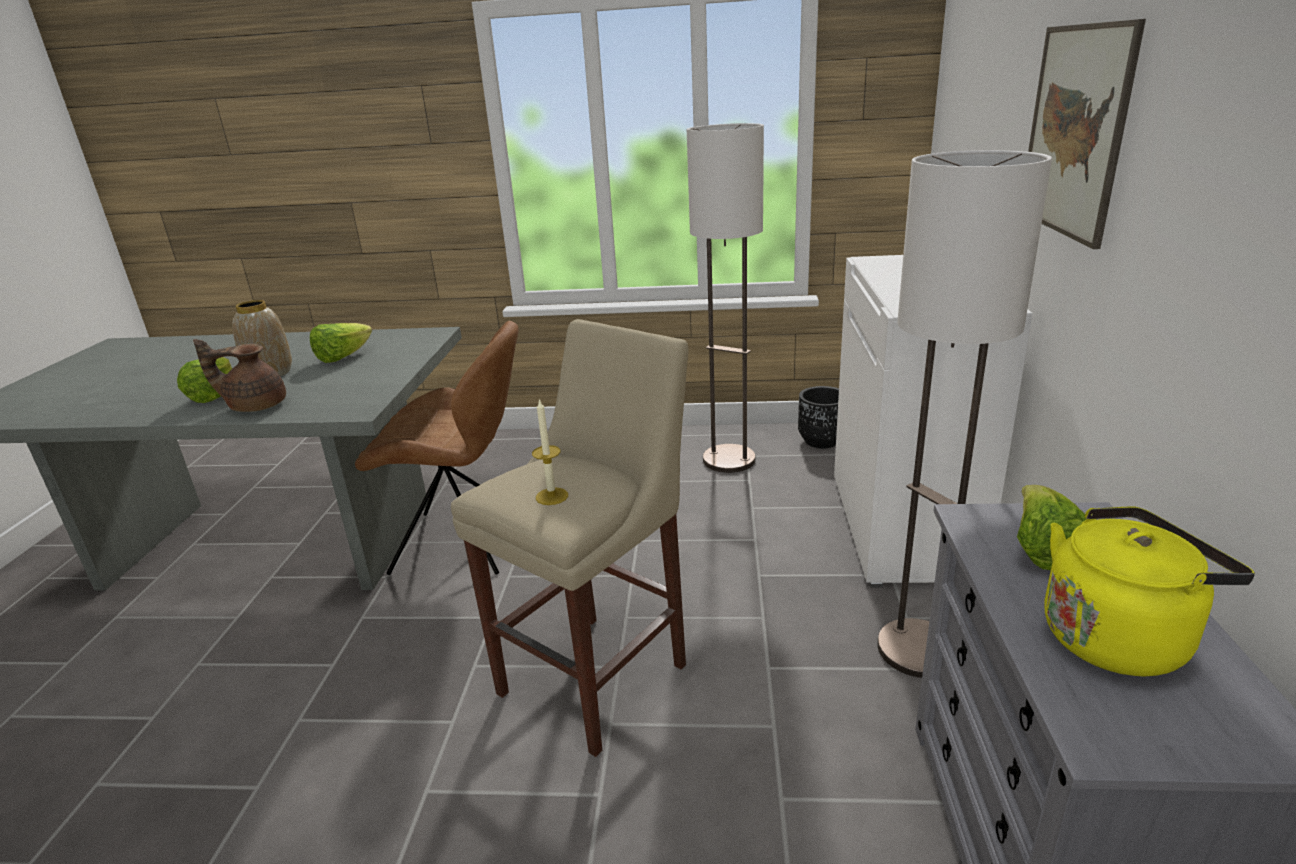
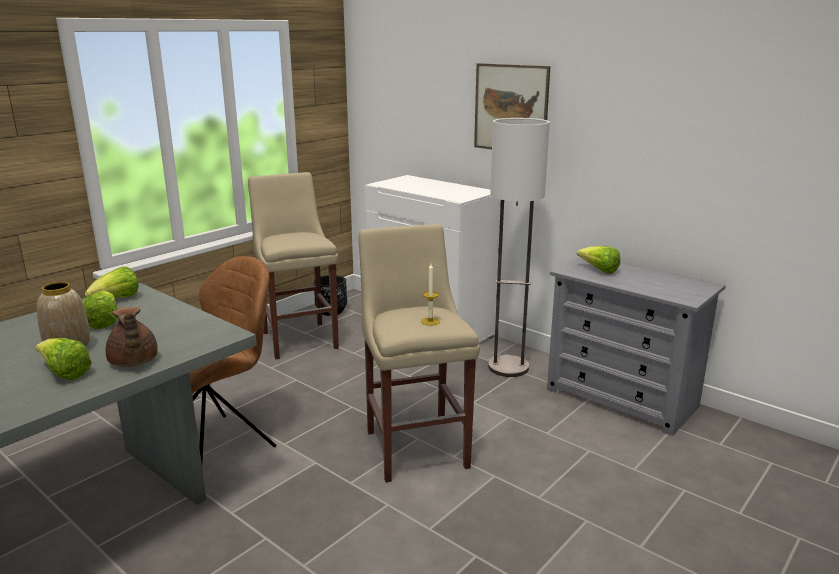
camera: 55 degrees left, 5 degrees down
brown teapot [193,339,286,412] -> brown teapot turned 60 degrees counterclockwise [106,307,158,367]
floor lamp [687,123,764,473] -> beige stool [248,172,339,359]
yellow kettle [1044,506,1255,676] -> none
none -> lettuce [85,266,138,298]

